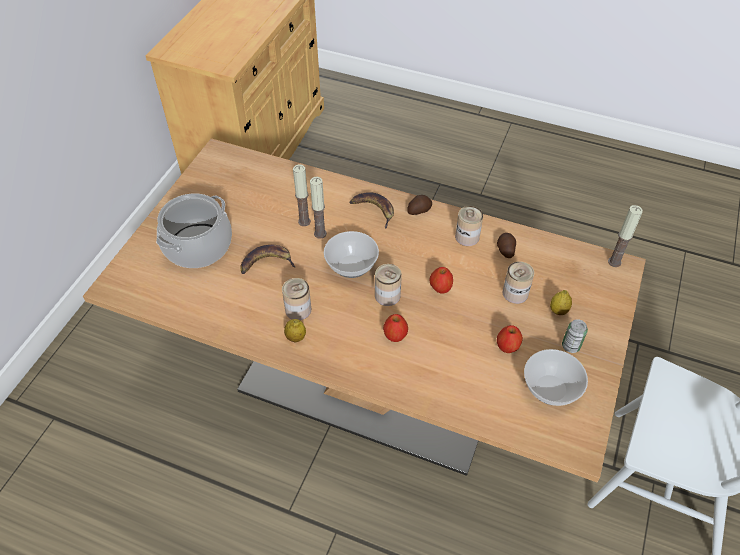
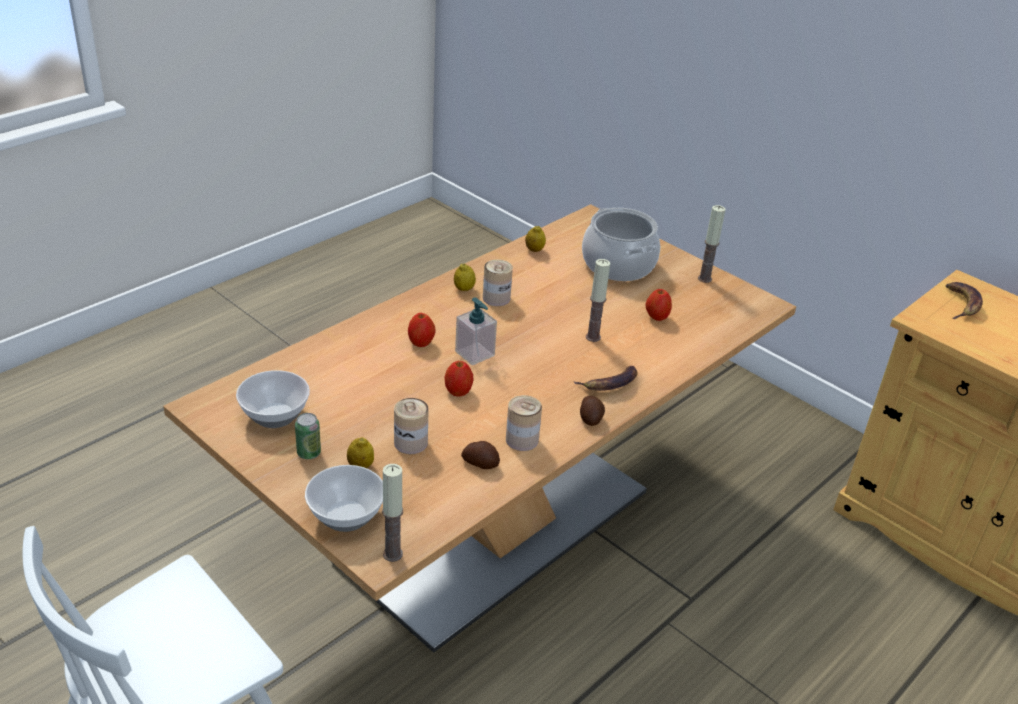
camera: 110 degrees right, 15 degrees down
banana [240,245,295,274] -> banana moved to [946,282,983,319]
candle [293,164,311,226] -> candle moved to [698,205,726,283]
bowl [324,231,379,278] -> bowl moved to [305,465,383,532]
can [375,264,402,306] -> soap dispenser [455,298,497,365]
apple [497,325,523,353] -> apple moved to [646,289,672,321]
none -> lemon [525,226,546,252]

